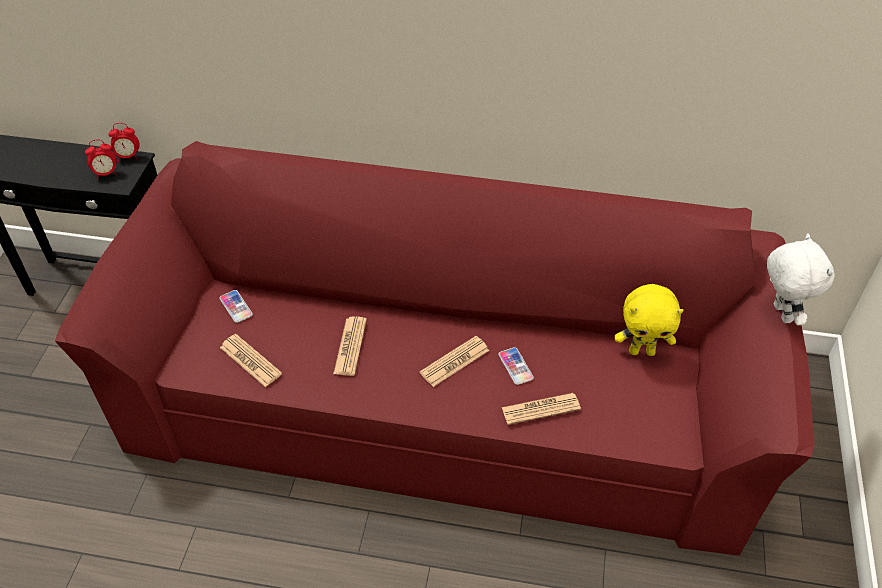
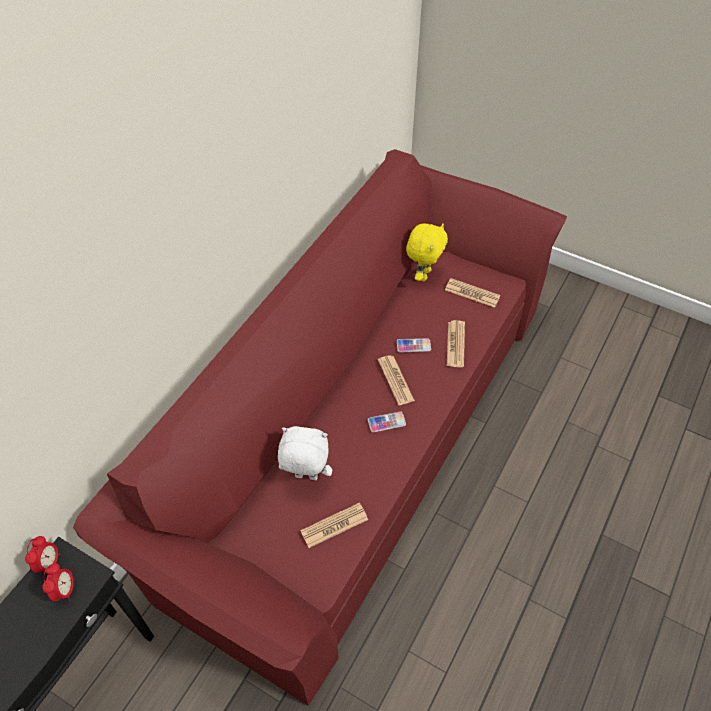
camera: 70 degrees left, 5 degrees up
phone [219,290,253,323] -> phone moved to [368,411,406,433]
newspaper [333,316,367,376] -> newspaper moved to [445,278,500,308]
white plush toy [767,234,835,326] -> white plush toy moved to [278,426,332,480]

